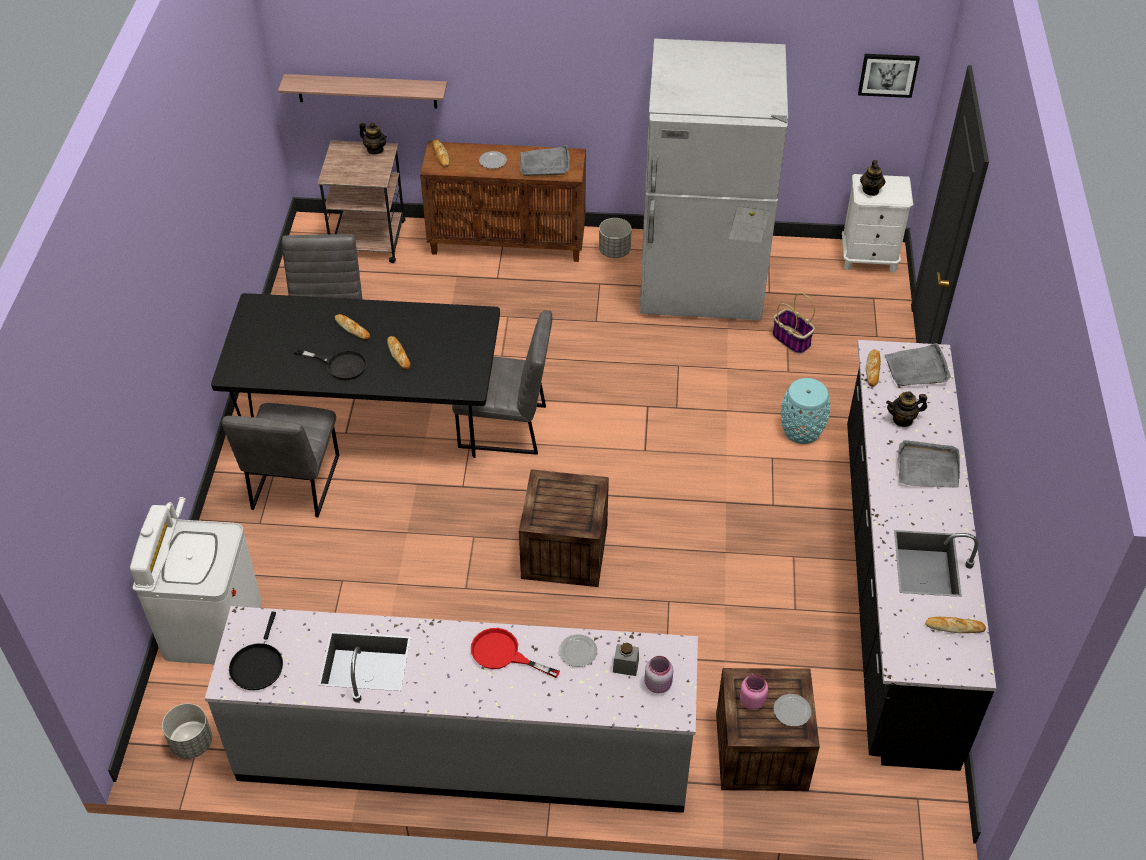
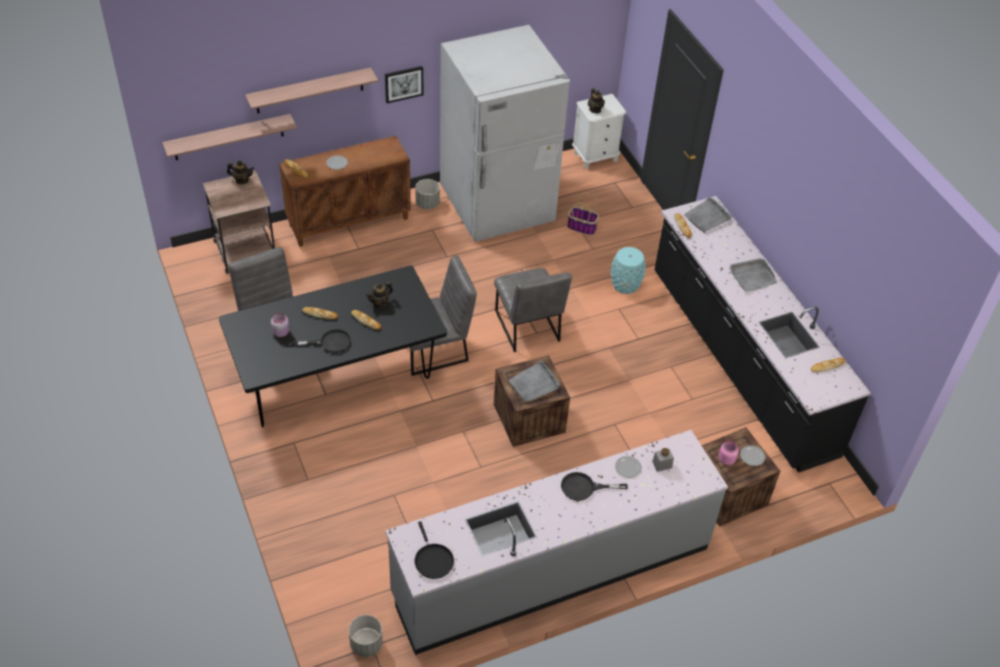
camera: 30 degrees left, 0 degrees up
white washing machine [130,497,262,664] -> none
grey chair [222,403,339,517] -> grey chair moved to [494,268,572,352]
red frying pan [471,628,560,678] -> black frying pan [561,472,628,501]
grey tray [520,145,570,176] -> grey tray moved to [508,361,560,402]
pink jar [644,656,673,693] -> pink jar moved to [271,313,289,337]
picture [858,54,920,98] -> picture moved to [385,66,423,103]
teapot [886,391,927,427] -> teapot moved to [366,282,393,308]
none -> shelf [245,68,378,113]

